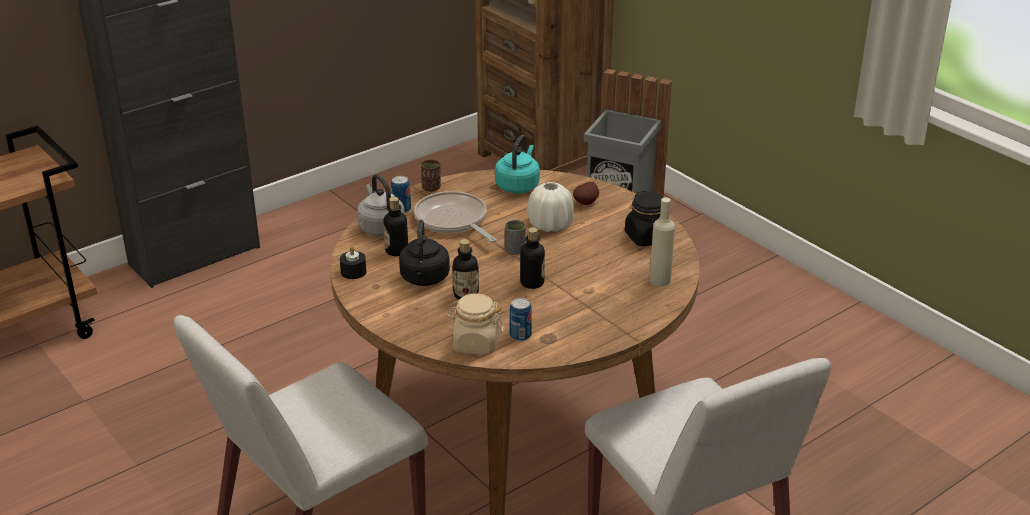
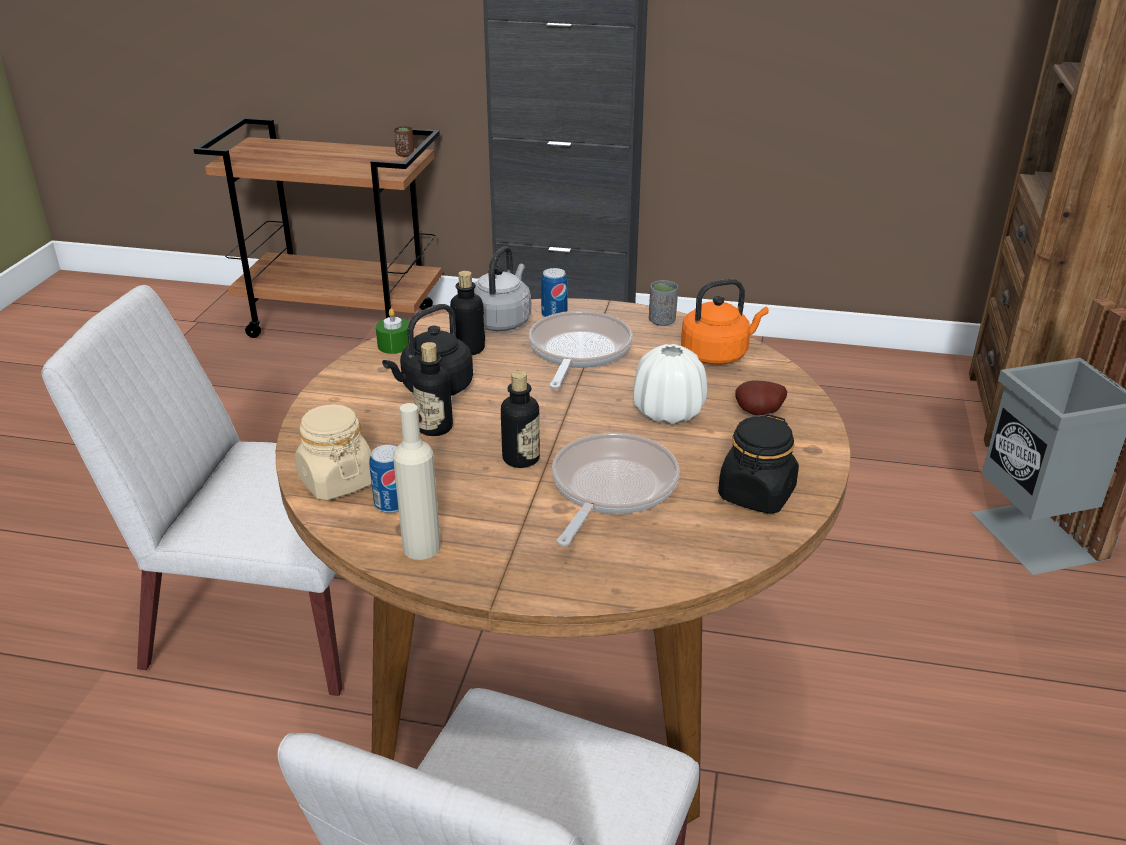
camera: 50 degrees right, 0 degrees up
black candle [340,246,366,279] -> green candle [376,308,410,354]
brown cup [421,160,441,192] -> brown cup moved to [394,126,414,157]
turquoise kettle [495,135,540,194] -> orange kettle [681,279,769,365]
grey cup [505,220,526,255] -> grey cup moved to [649,280,678,326]
beige bottle [649,197,675,287] -> beige bottle moved to [393,403,441,560]
none -> frying pan [552,433,680,546]

